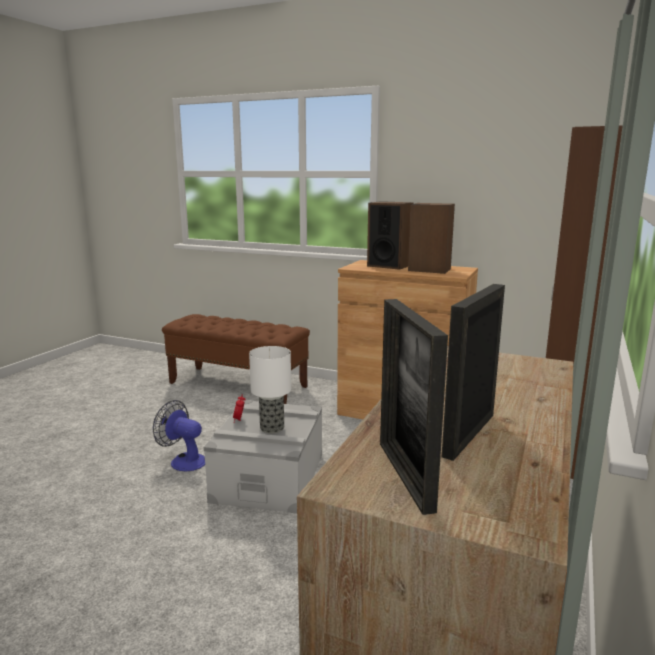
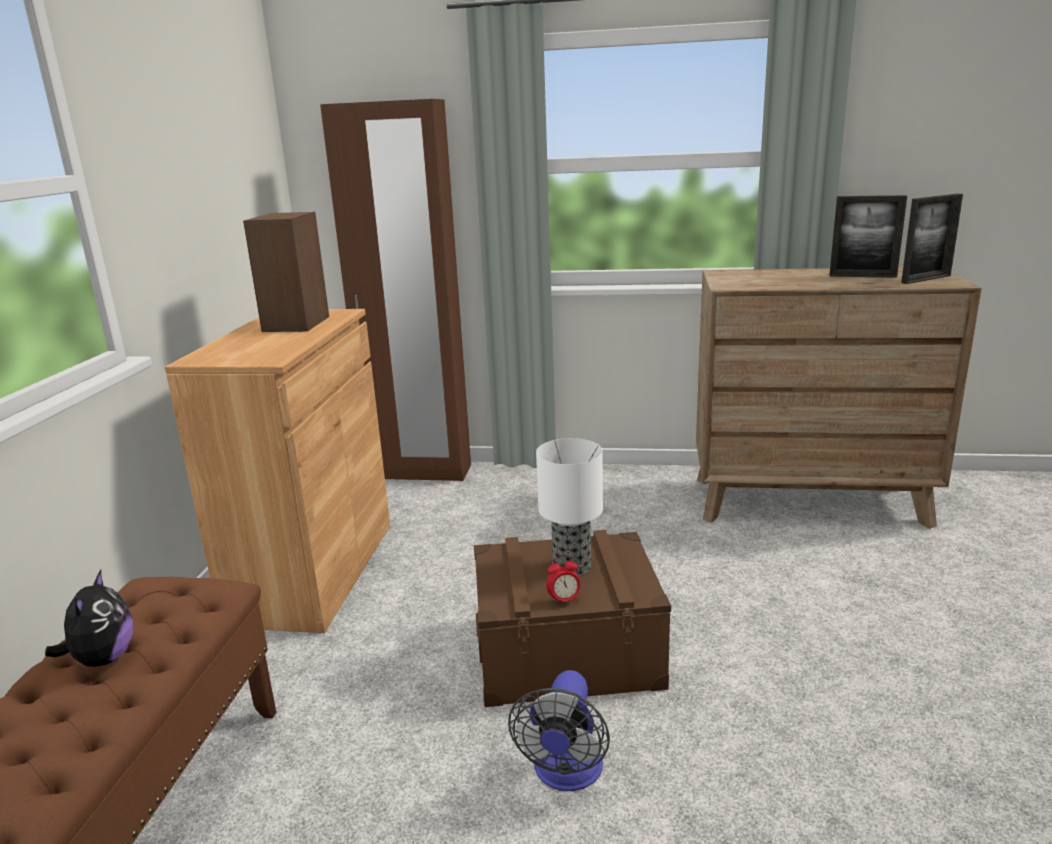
camera: 105 degrees left, 5 degrees up
grey storage box [204,400,322,513] -> brown storage box [474,530,671,707]
speaker [367,201,414,270] -> none
none -> plush toy [45,570,133,667]

